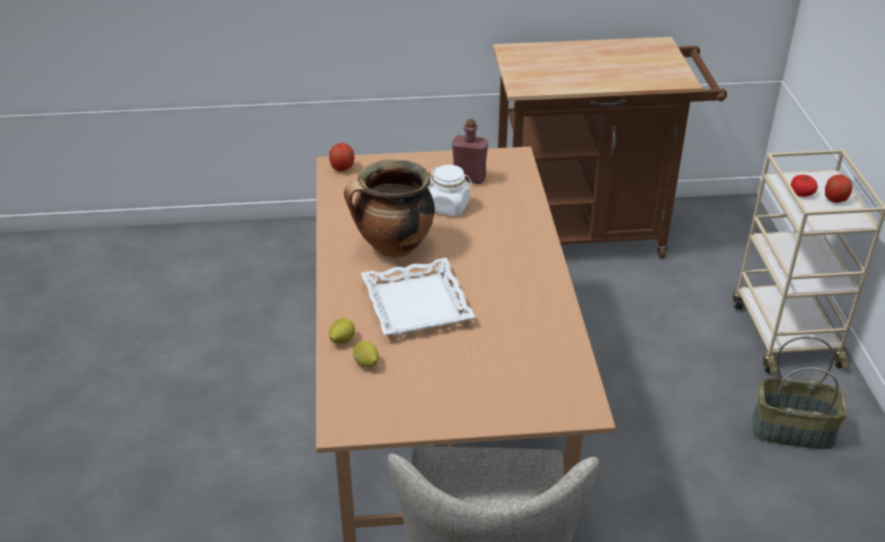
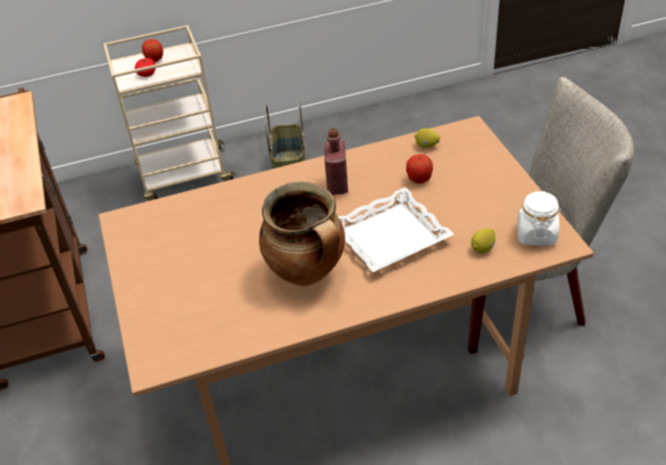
camera: 100 degrees left, 5 degrees up
apple [329,143,355,171] -> apple moved to [406,154,433,184]
lemon [329,318,355,344] -> lemon moved to [414,128,440,148]
white jar [428,165,473,216] -> white jar moved to [517,190,559,246]
red bottle [452,119,488,184] -> red bottle moved to [324,128,348,195]

